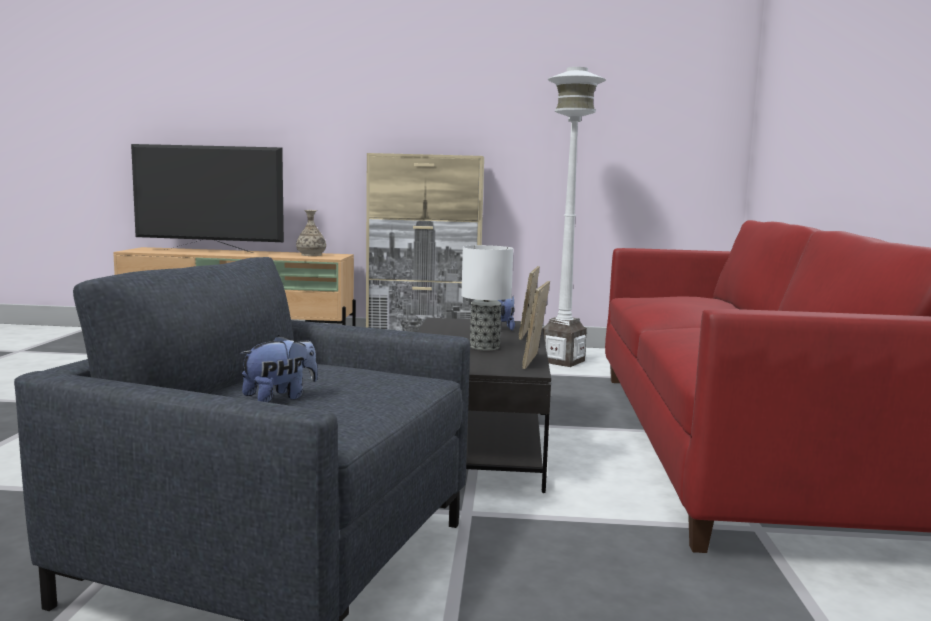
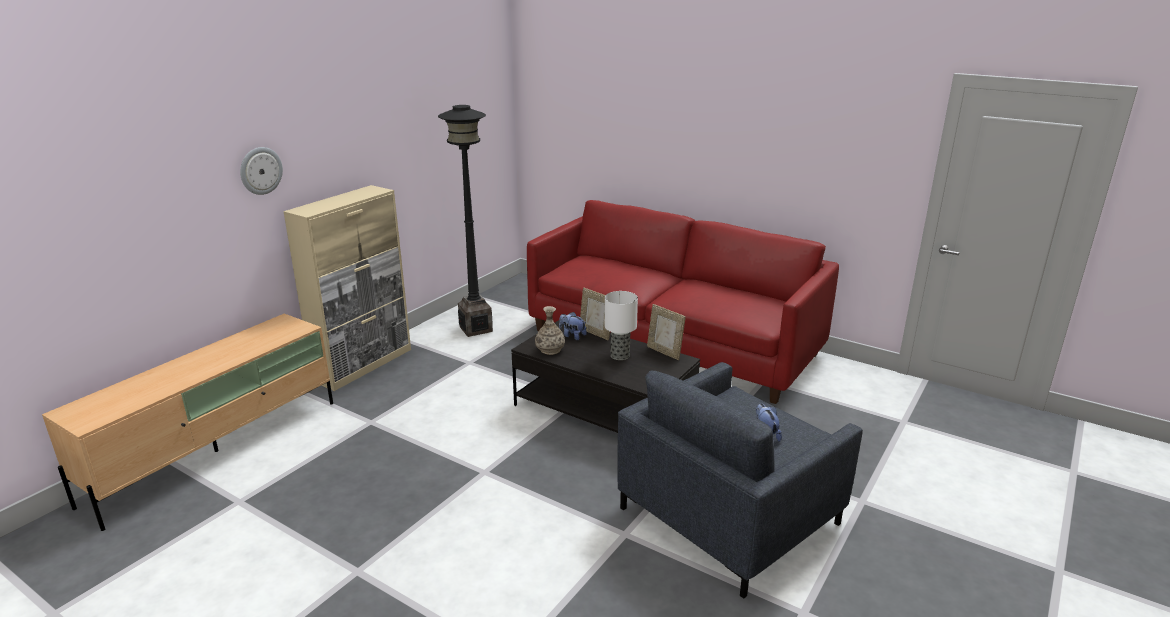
camera: 60 degrees left, 15 degrees up
television [131,144,284,253] -> none
vase [296,210,326,256] -> vase moved to [535,306,565,355]
white floor lamp [542,67,606,367] -> black floor lamp [438,105,493,337]
none -> wall clock [240,147,283,195]

